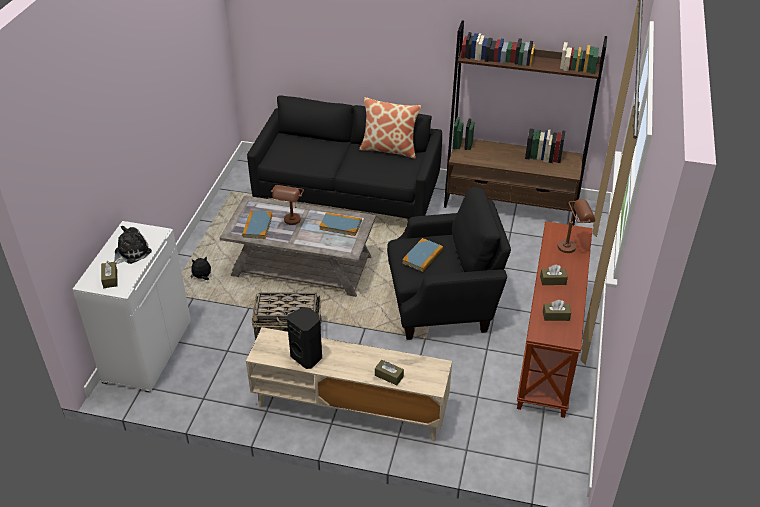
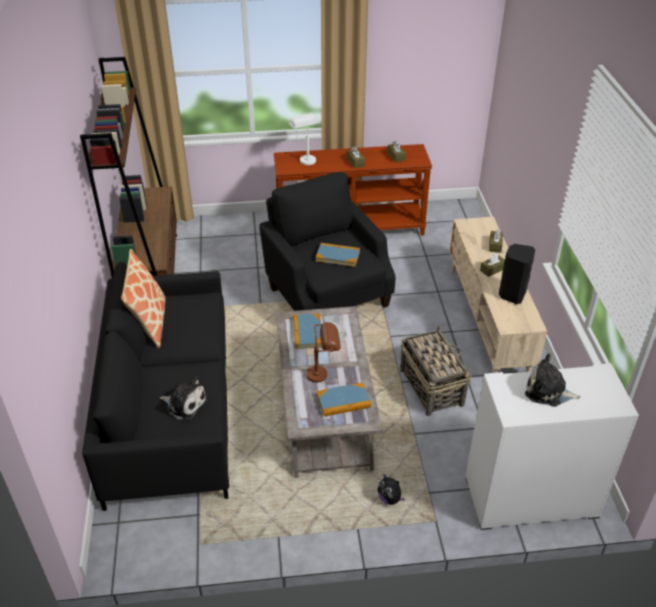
camera: 110 degrees left, 0 degrees up
brown tissue box [101,261,118,288] -> brown tissue box moved to [480,253,505,277]
brown table lamp [557,199,595,253] -> white table lamp [288,113,321,165]
none -> plush toy [160,376,208,421]

